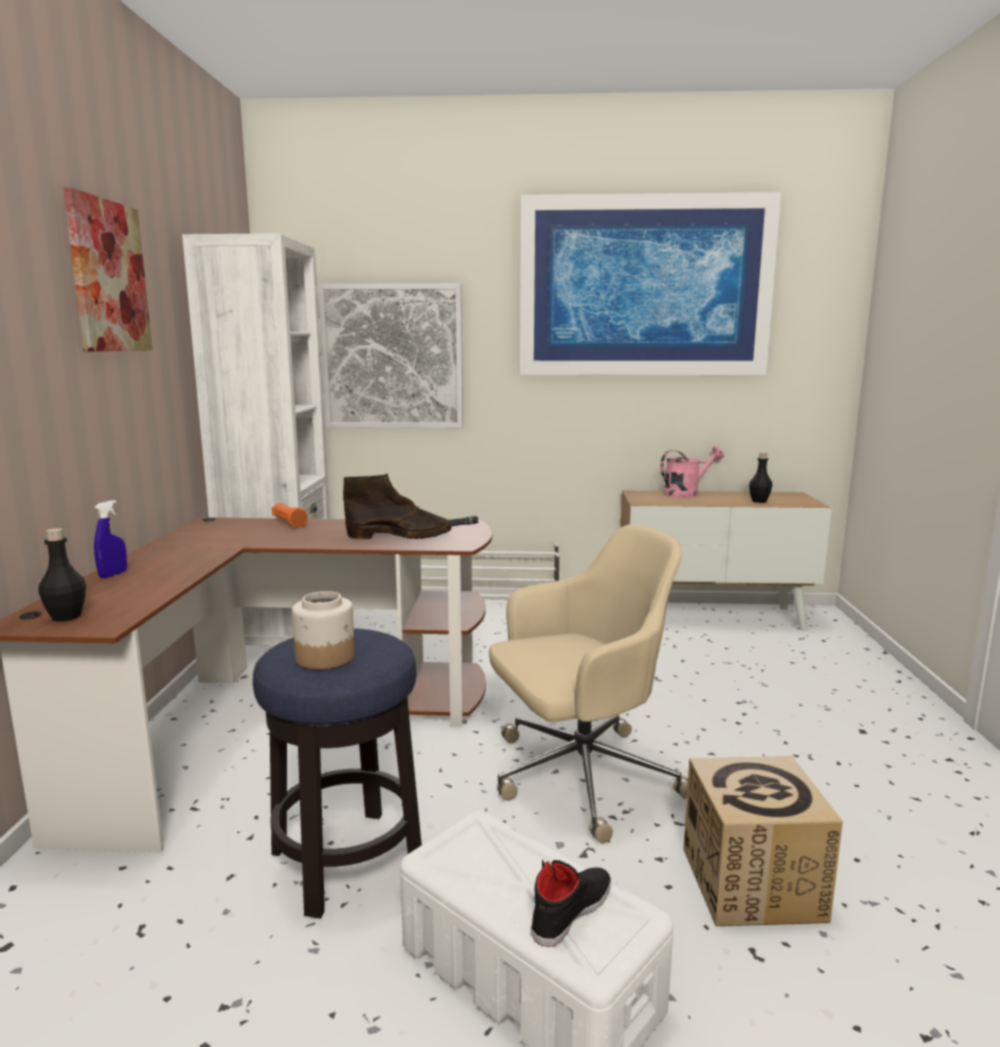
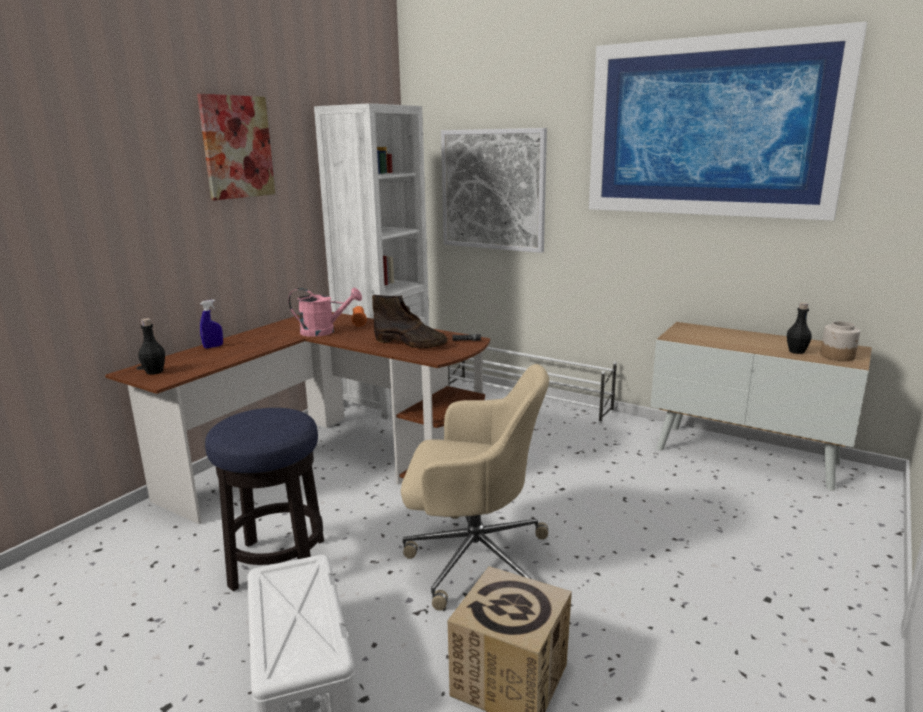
camera: 30 degrees right, 5 degrees up
jar [292,591,355,669] -> jar moved to [820,321,860,361]
black shoe [531,860,611,947] -> none
pink watering can [660,446,724,498] -> pink watering can moved to [288,288,362,337]

